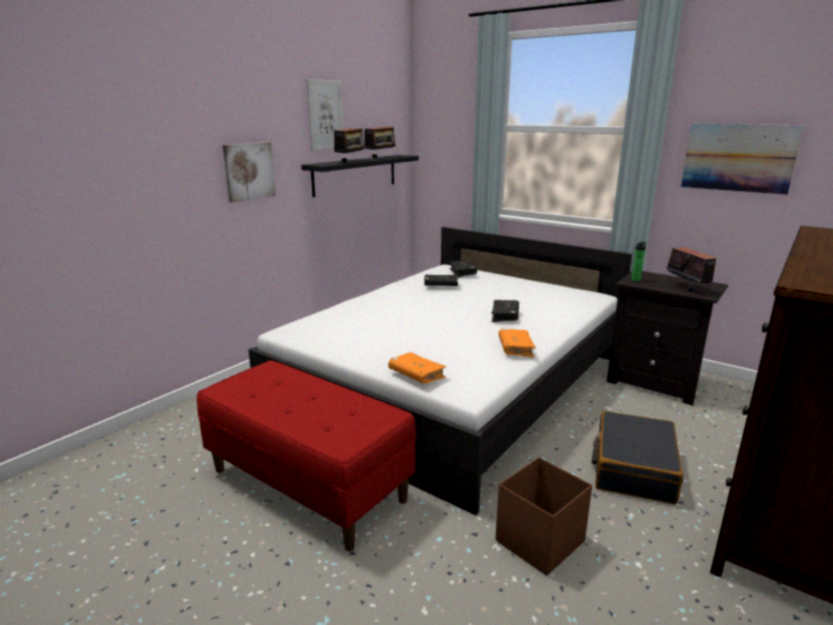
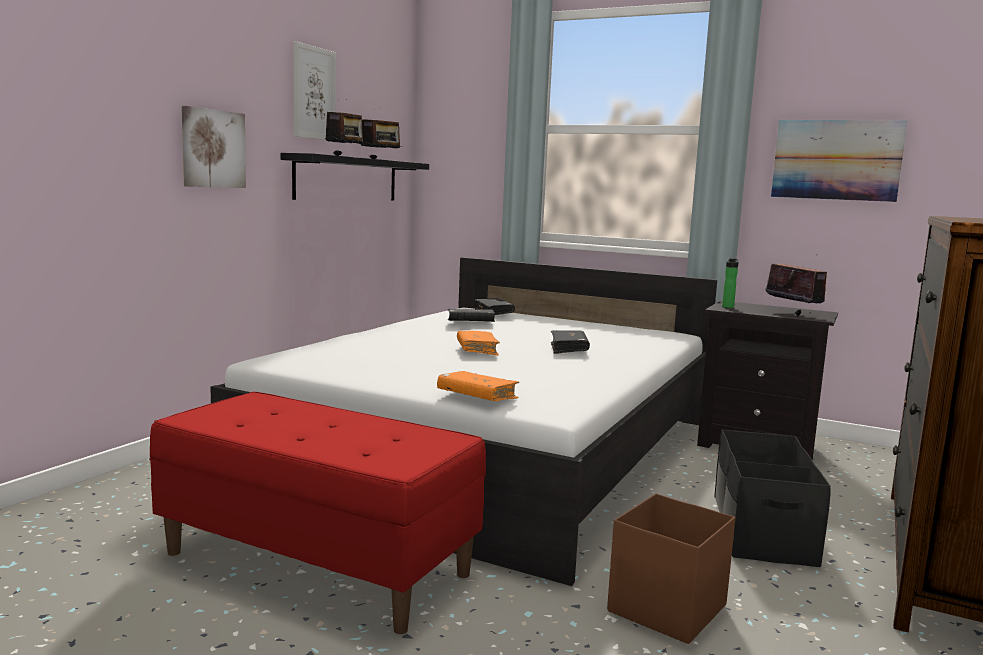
camera: 10 degrees left, 10 degrees down
orange book [499,329,536,358] -> orange book moved to [457,330,500,356]
black suitcase [592,411,683,504] -> black storage box [714,429,831,567]

